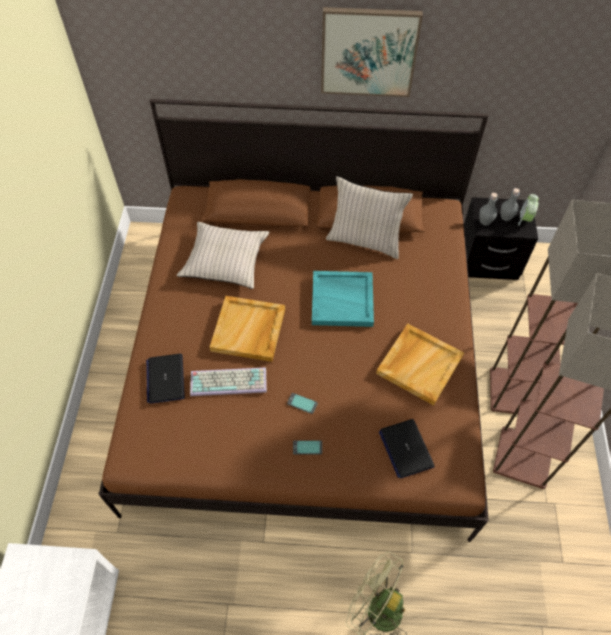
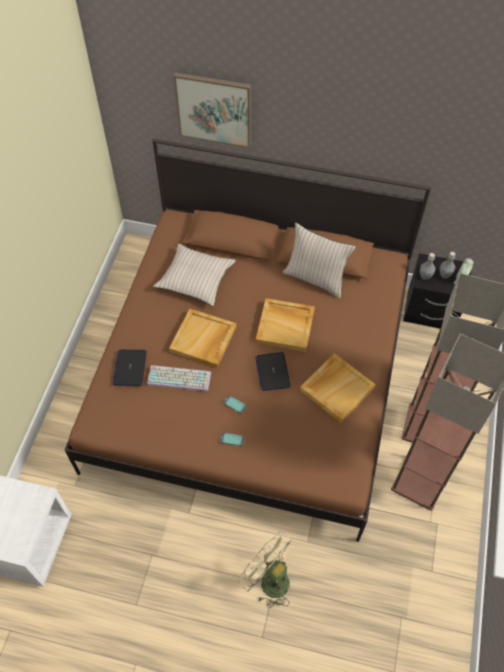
camera: 10 degrees right, 0 degrees up
turquoise tray [312,271,374,327] -> beige tray [256,298,315,352]
picture [321,7,423,97] -> picture moved to [174,72,251,148]
laptop [379,419,435,478] -> laptop moved to [255,352,291,391]

